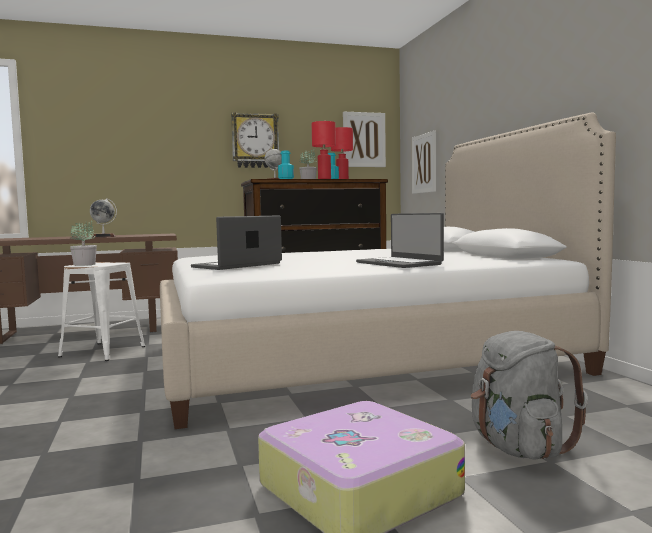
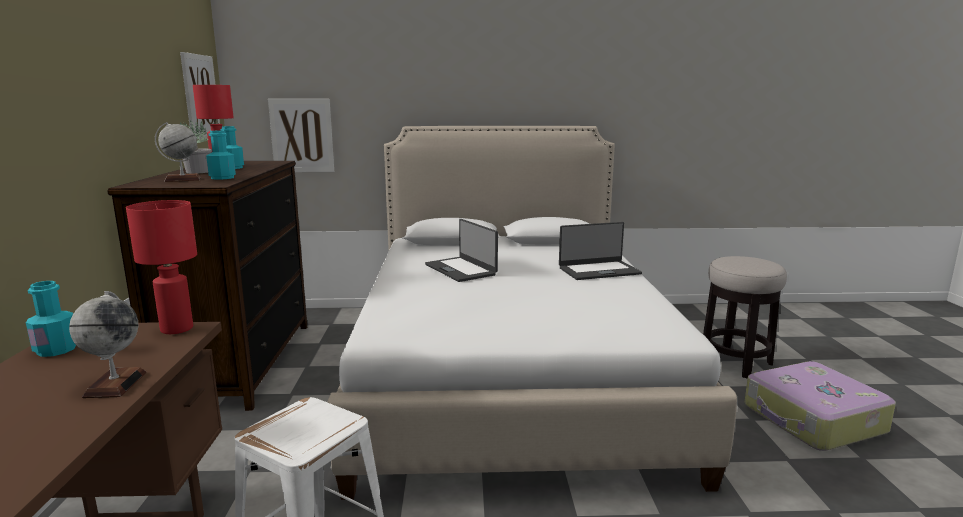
camera: 75 degrees left, 10 degrees up
potted plant [70,220,97,266] -> none
laptop [191,215,282,270] -> laptop moved to [425,219,498,282]
wall clock [231,112,279,168] -> none
red table lamp [312,121,336,179] -> red table lamp moved to [126,200,197,334]
grey backpack [471,331,588,459] -> stool [703,256,787,378]
none -> turquoise bottle [26,281,76,357]

